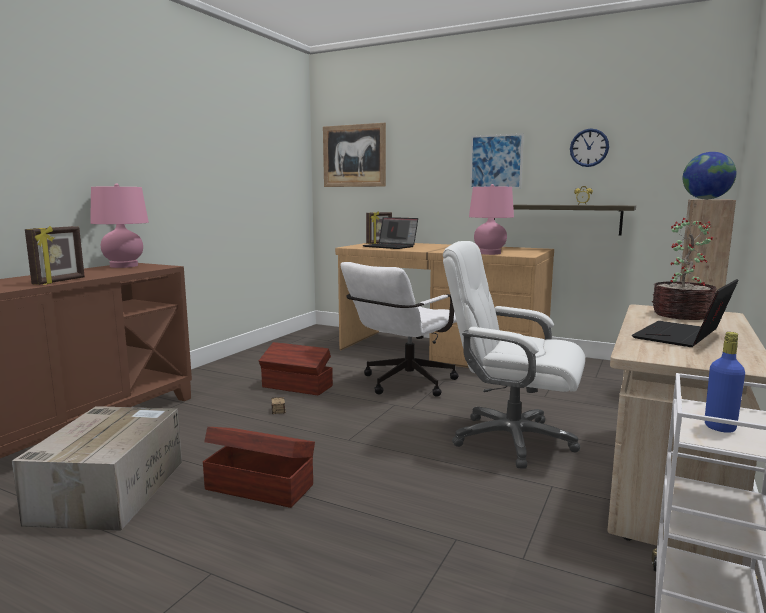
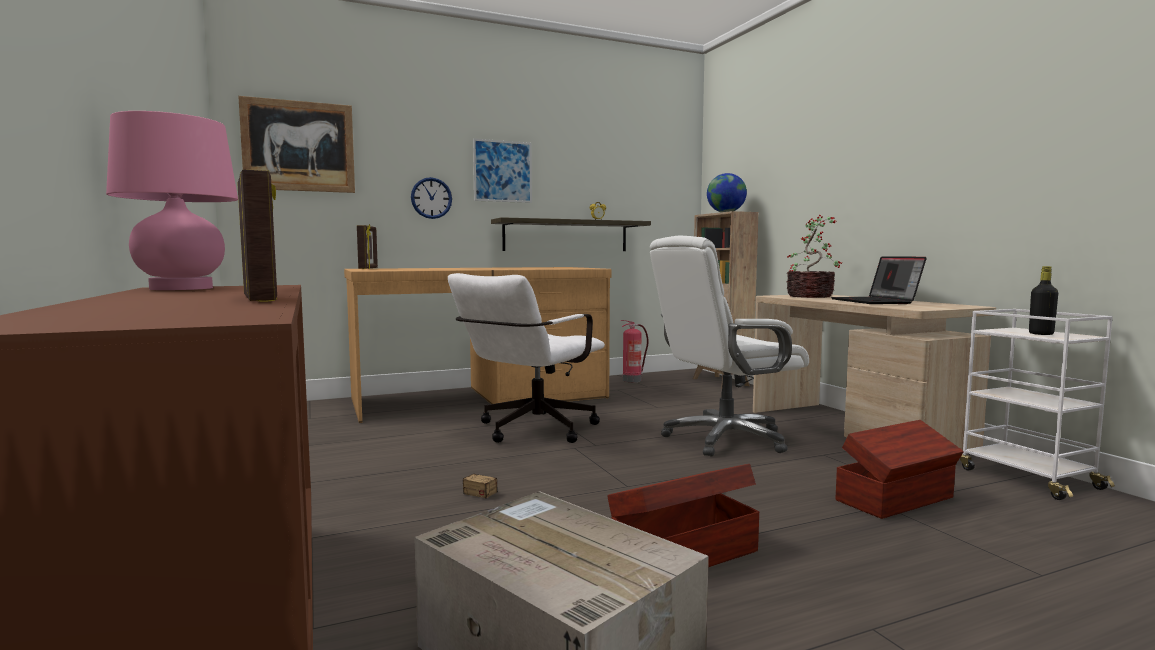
camera: 50 degrees left, 5 degrees down
brown storage box [259,342,333,396] -> brown storage box moved to [836,420,964,519]
white office chair [341,262,458,397] -> white office chair turned 45 degrees clockwise [448,273,605,443]
laptop [363,217,418,249] -> none
pink table lamp [469,184,514,255] -> none
wall clock [570,128,609,167] -> wall clock moved to [411,177,452,219]
blue bottle [705,332,745,433] -> black bottle [1029,266,1058,335]
none -> fire extinguisher [621,320,649,382]

